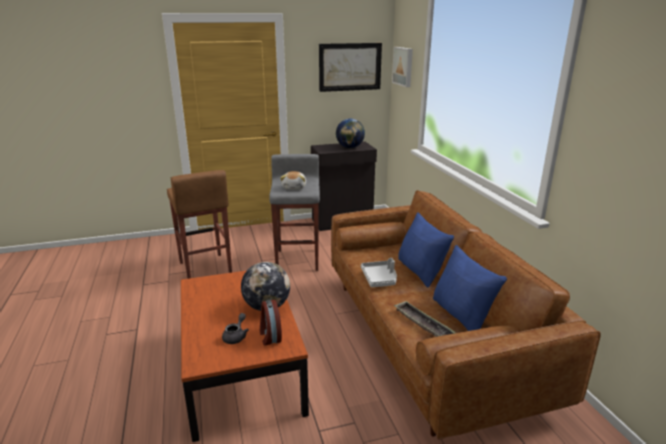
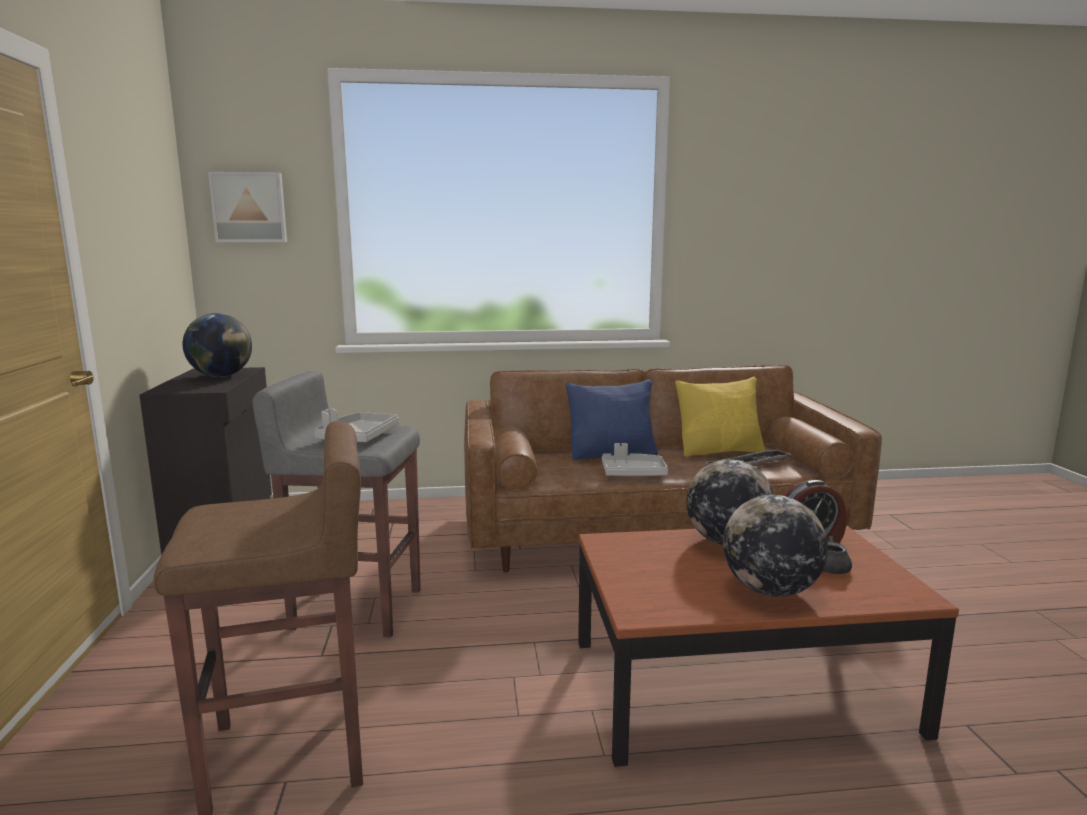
camera: 80 degrees left, 10 degrees down
plush toy [280,171,306,190] -> grey tray [314,408,399,442]
picture [319,43,382,92] -> none
blue pillow [433,245,507,331] -> yellow pillow [675,377,765,457]
none -> globe [723,495,828,597]

